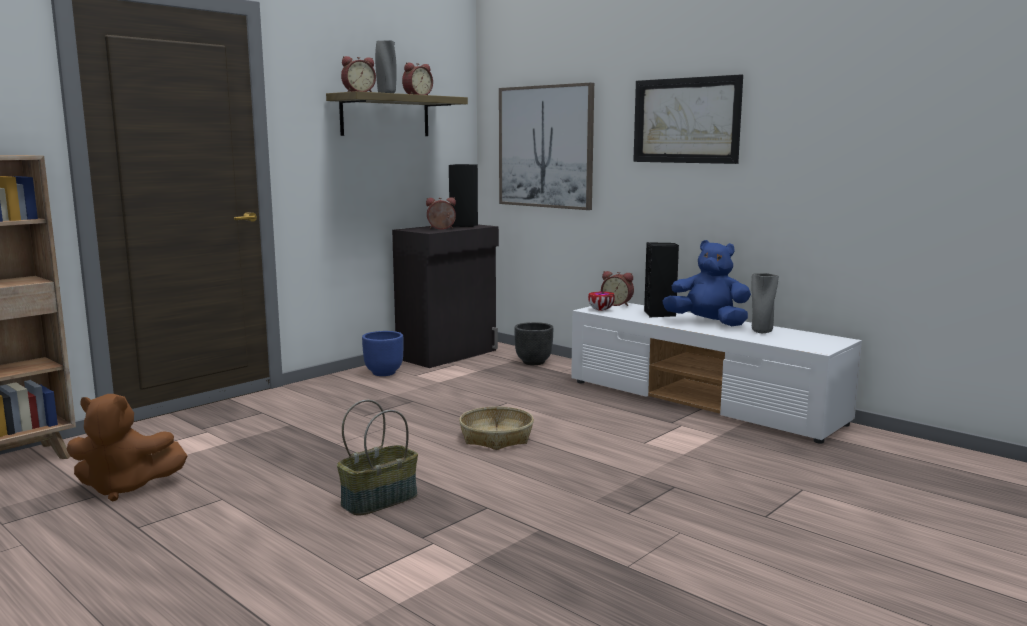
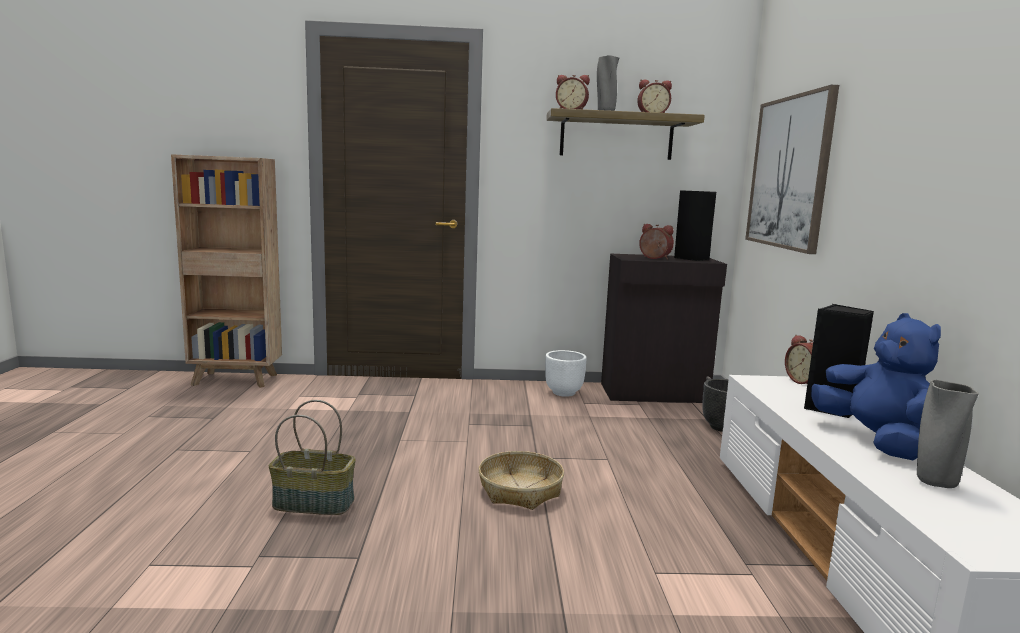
camera: 45 degrees right, 0 degrees up
brown plush toy [67,394,187,502] -> none
blue planter [362,331,404,376] -> white planter [545,350,586,397]
bowl [588,291,615,311] -> none
picture [633,75,743,164] -> none

